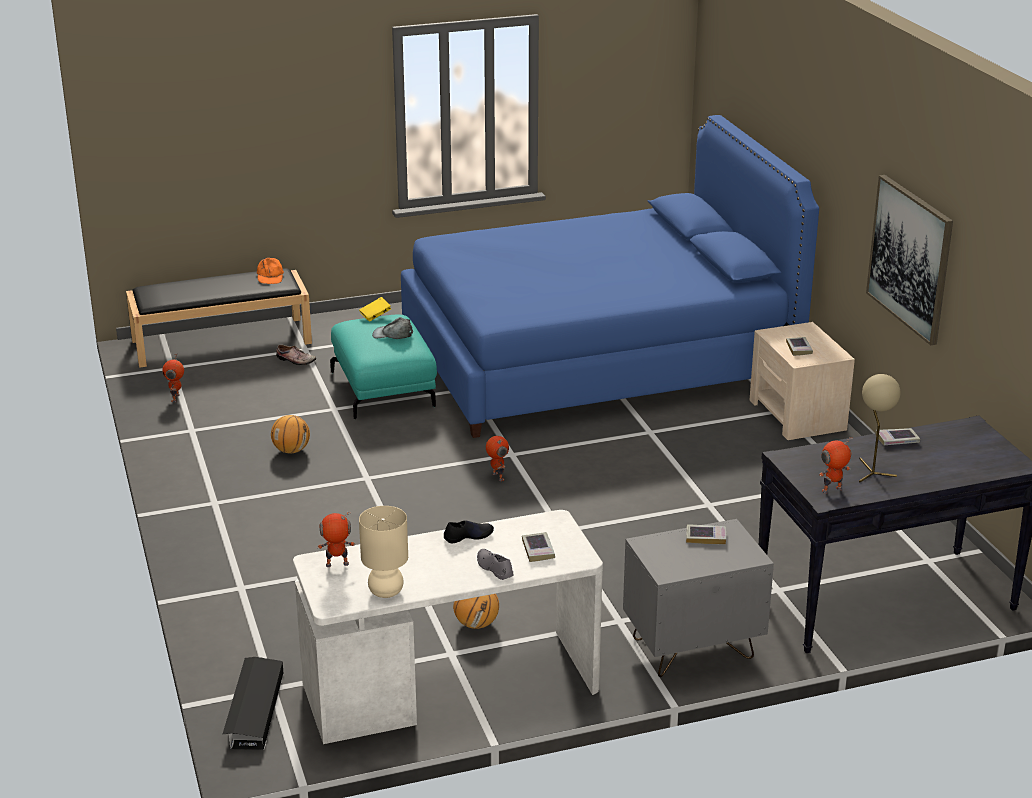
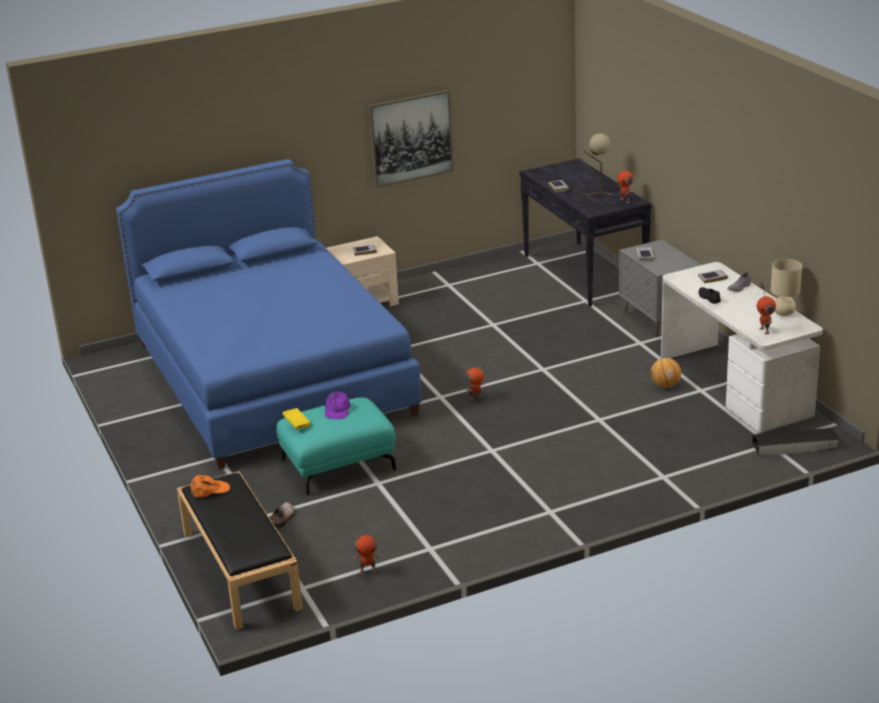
camera: 95 degrees left, 0 degrees up
basketball [271,415,310,454] -> none
grey cap [372,317,413,339] -> purple cap [325,391,351,419]

